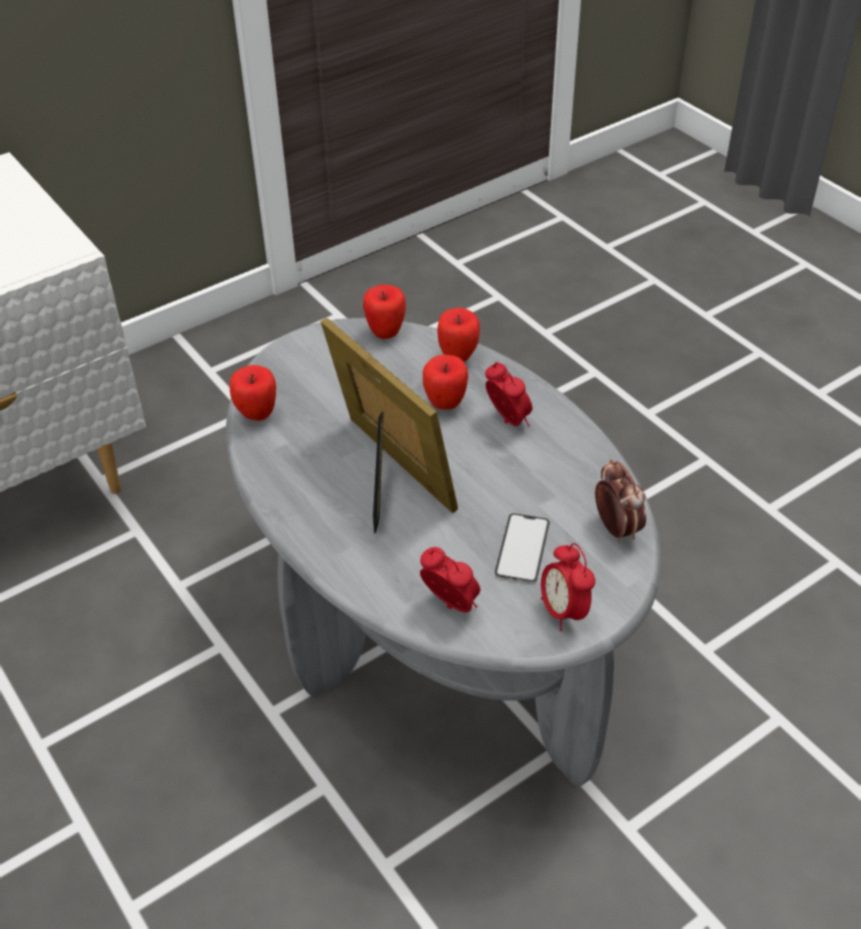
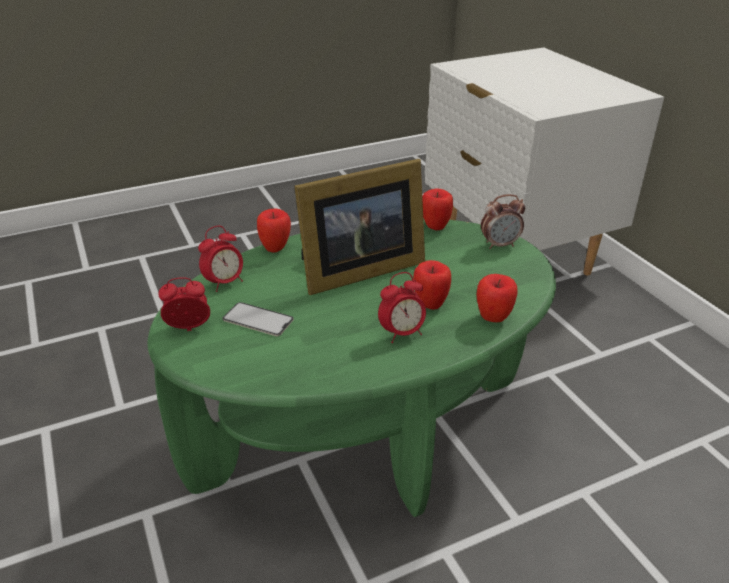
camera: 100 degrees right, 10 degrees down
grey coffee table [226,318,661,787] -> green coffee table [147,218,556,517]
apple [363,284,406,339] -> apple moved to [257,208,291,253]
alarm clock [595,459,646,542] -> alarm clock moved to [481,194,525,249]

